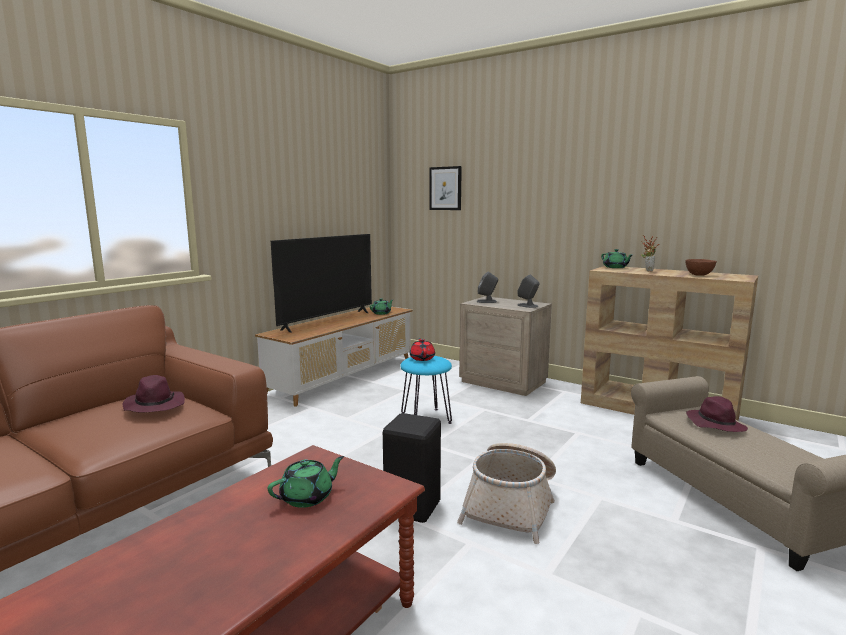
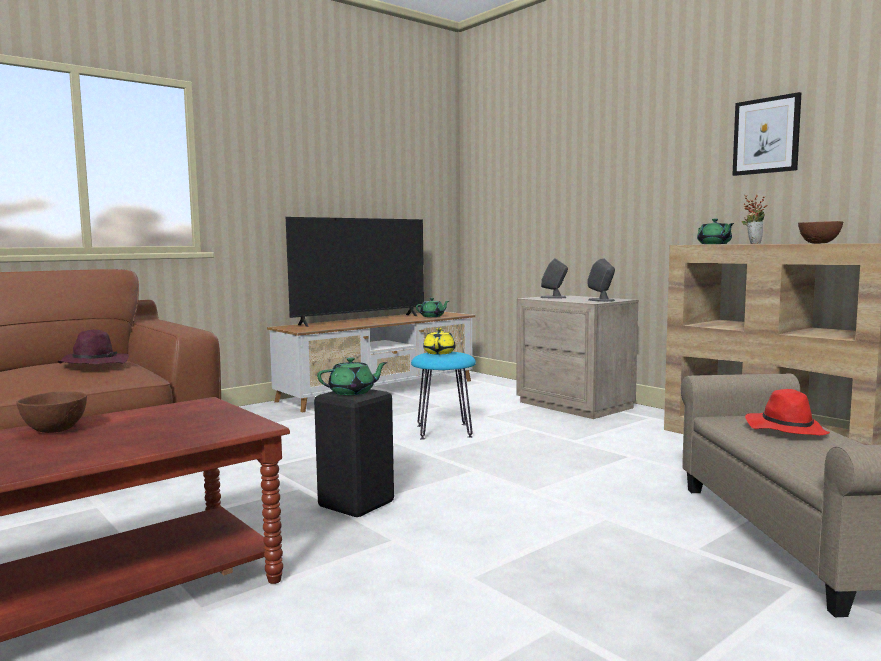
camera: 15 degrees right, 5 degrees down
green teapot [268,456,344,508] -> green teapot moved to [317,357,388,395]
red teapot [410,338,435,361] -> yellow teapot [423,328,455,355]
picture [429,166,462,210] -> picture moved to [732,92,801,176]
basket [457,443,556,544] -> none
purple hat [686,396,748,432] -> red hat [745,389,830,435]
none -> brown bowl [16,391,87,433]

